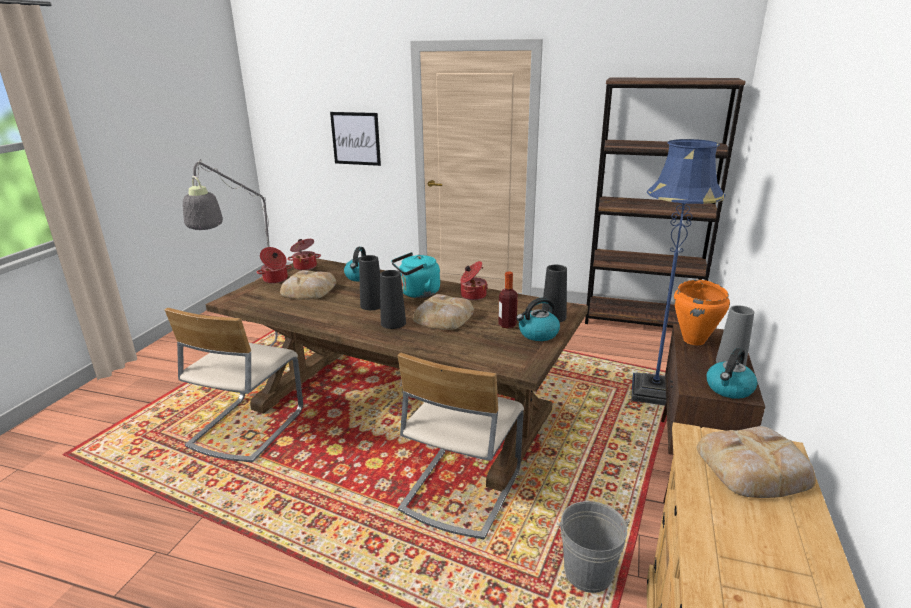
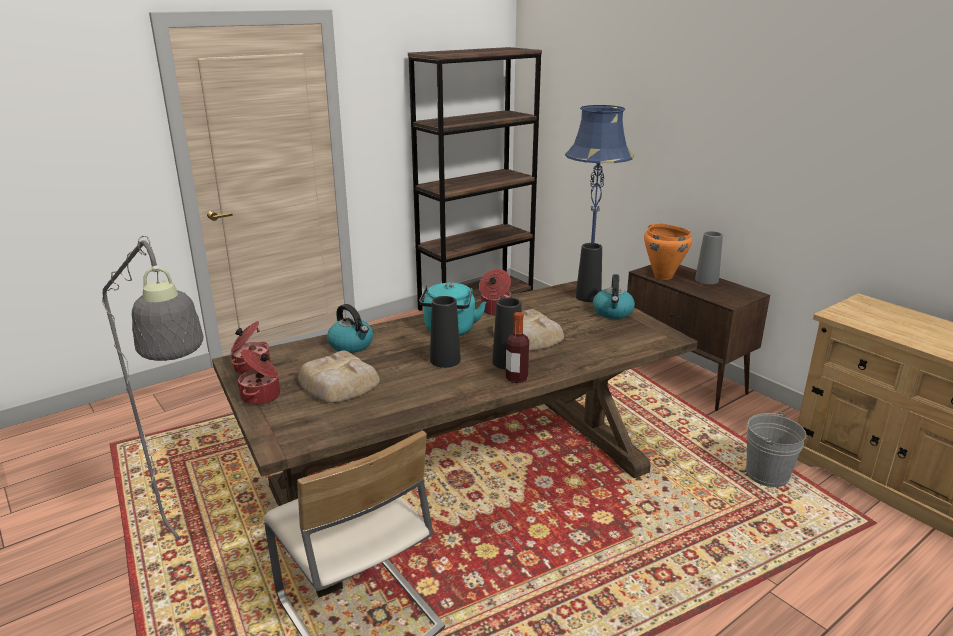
camera: 55 degrees left, 0 degrees up
picture [330,112,381,166] -> none
beige chair [398,353,524,539] -> none
bottle [498,271,518,328] -> bottle moved to [506,312,529,383]
bread [697,426,816,498] -> none
kettle [706,348,757,399] -> none

